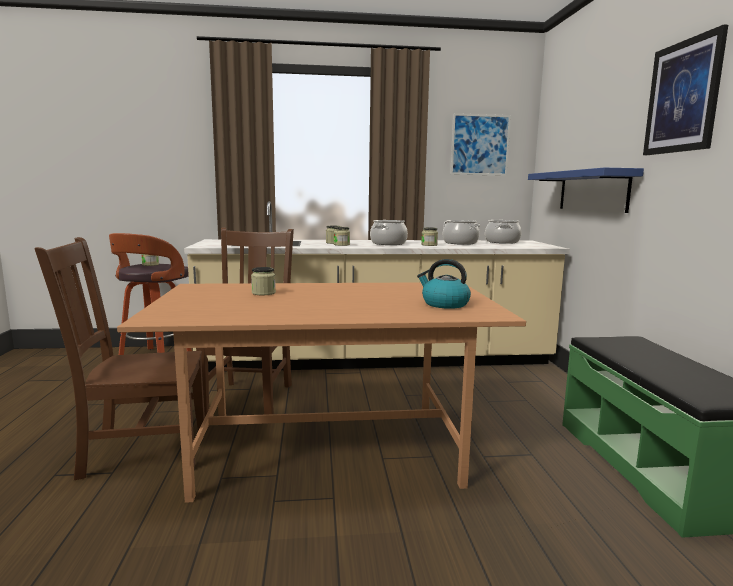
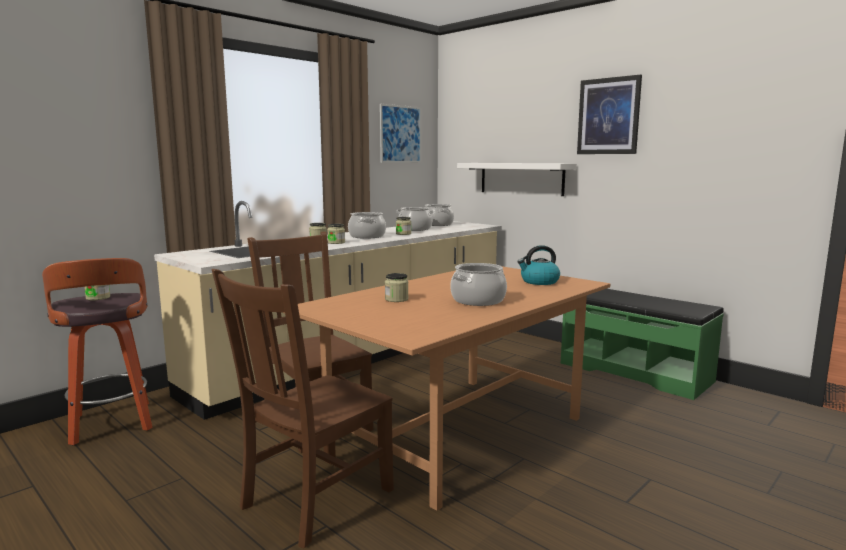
camera: 40 degrees left, 0 degrees up
blue shelf [528,167,644,213] -> white shelf [457,163,577,196]
none -> cooking pot [450,263,507,306]

